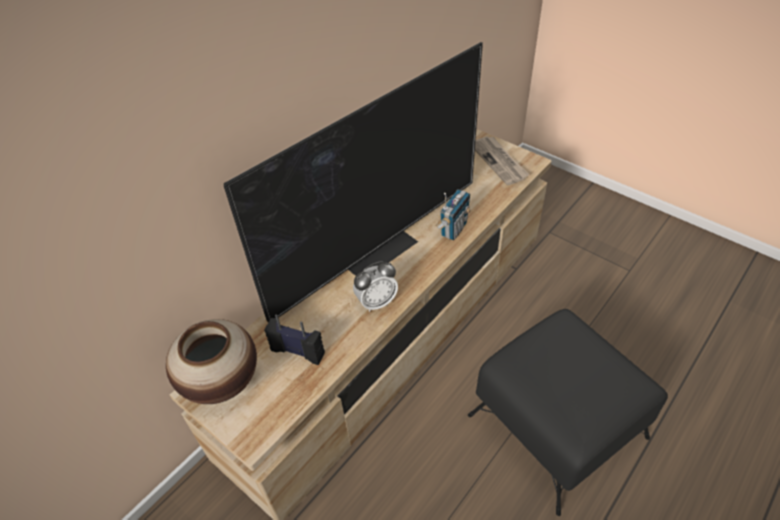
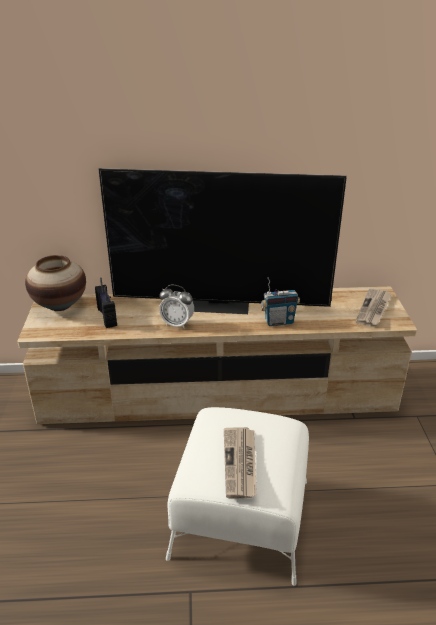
camera: 45 degrees right, 15 degrees down
black ottoman [468,309,668,516] -> white ottoman [166,407,309,586]
none -> newspaper [224,427,257,498]

